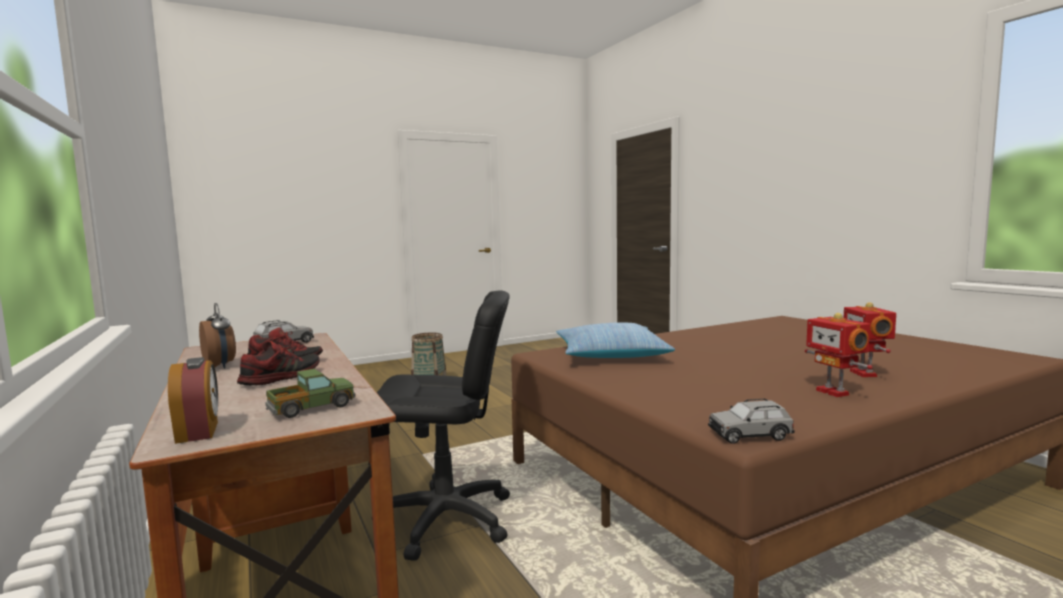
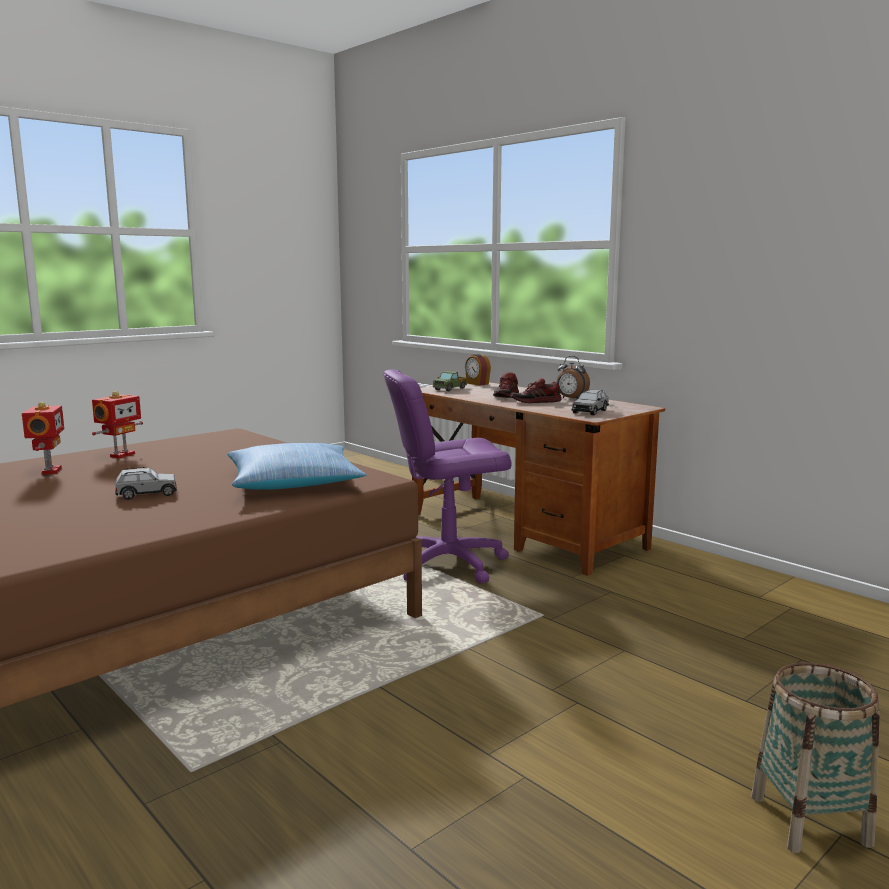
camera: 165 degrees right, 5 degrees up
black office chair [372,290,510,561] -> purple office chair [383,370,511,584]
grey toy car [708,399,795,444] -> grey toy car moved to [115,467,177,500]
toy robot [805,313,873,397] -> toy robot turned 60 degrees clockwise [92,391,143,458]

